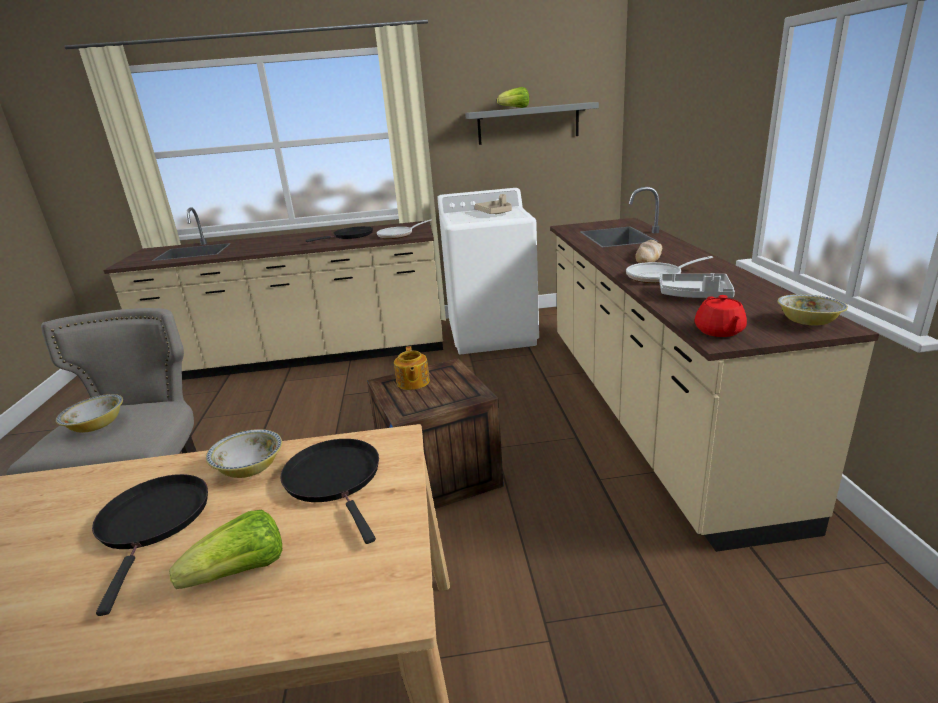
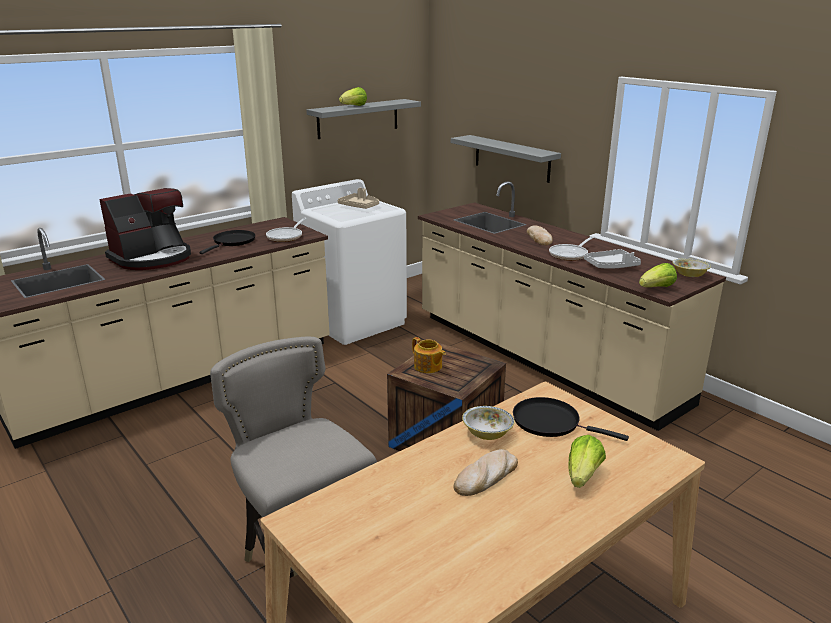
camera: 35 degrees left, 0 degrees up
bowl [56,394,123,433] -> none
black frying pan [92,474,208,616] -> bread [453,449,518,496]
red teapot [694,295,747,337] -> lettuce [639,263,677,287]
none -> coffee machine [99,188,191,270]
none -> grey shelf [451,135,561,183]

